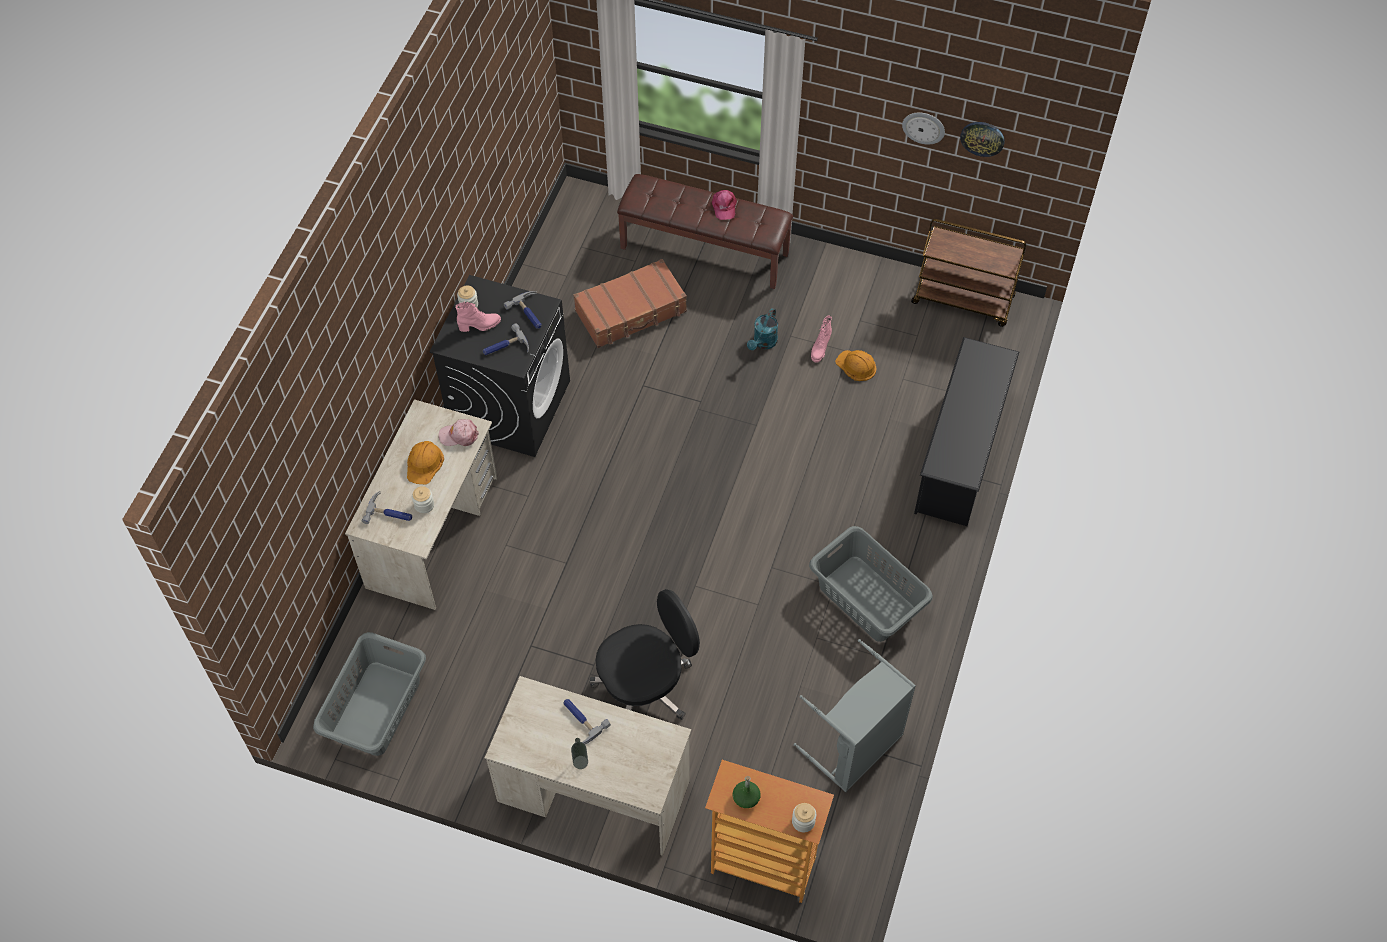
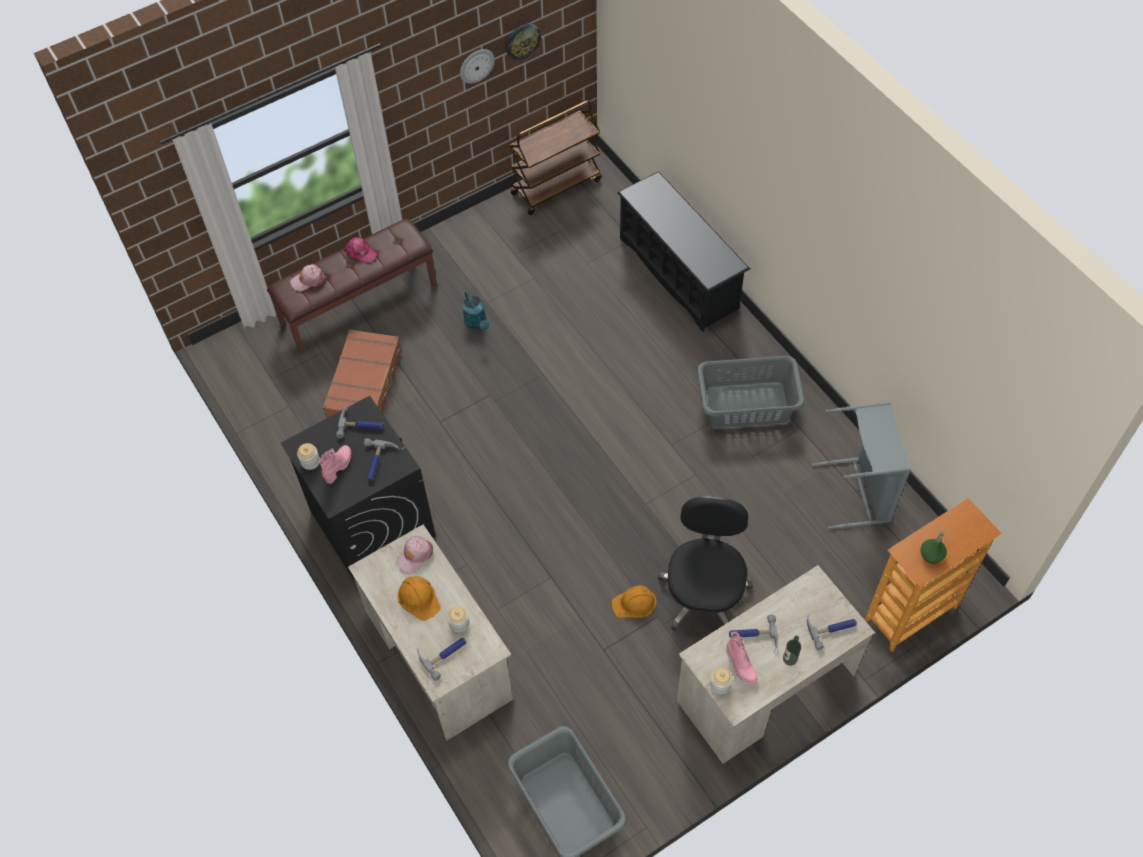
camera: 50 degrees left, 0 degrees up
jar [792,803,816,833] -> jar moved to [710,667,733,694]
pink boot [811,315,832,363] -> pink boot moved to [726,631,758,684]
orange hard hat [835,350,877,381] -> orange hard hat moved to [612,585,656,618]
none -> pink cap [290,264,325,291]
none -> hammer [807,614,857,650]

